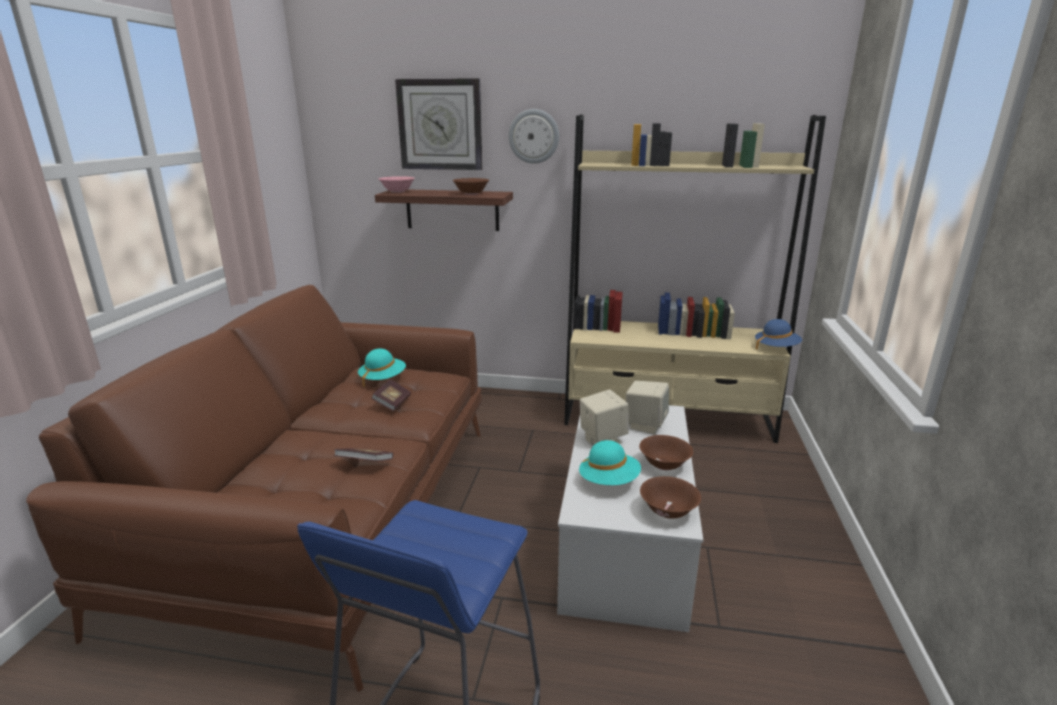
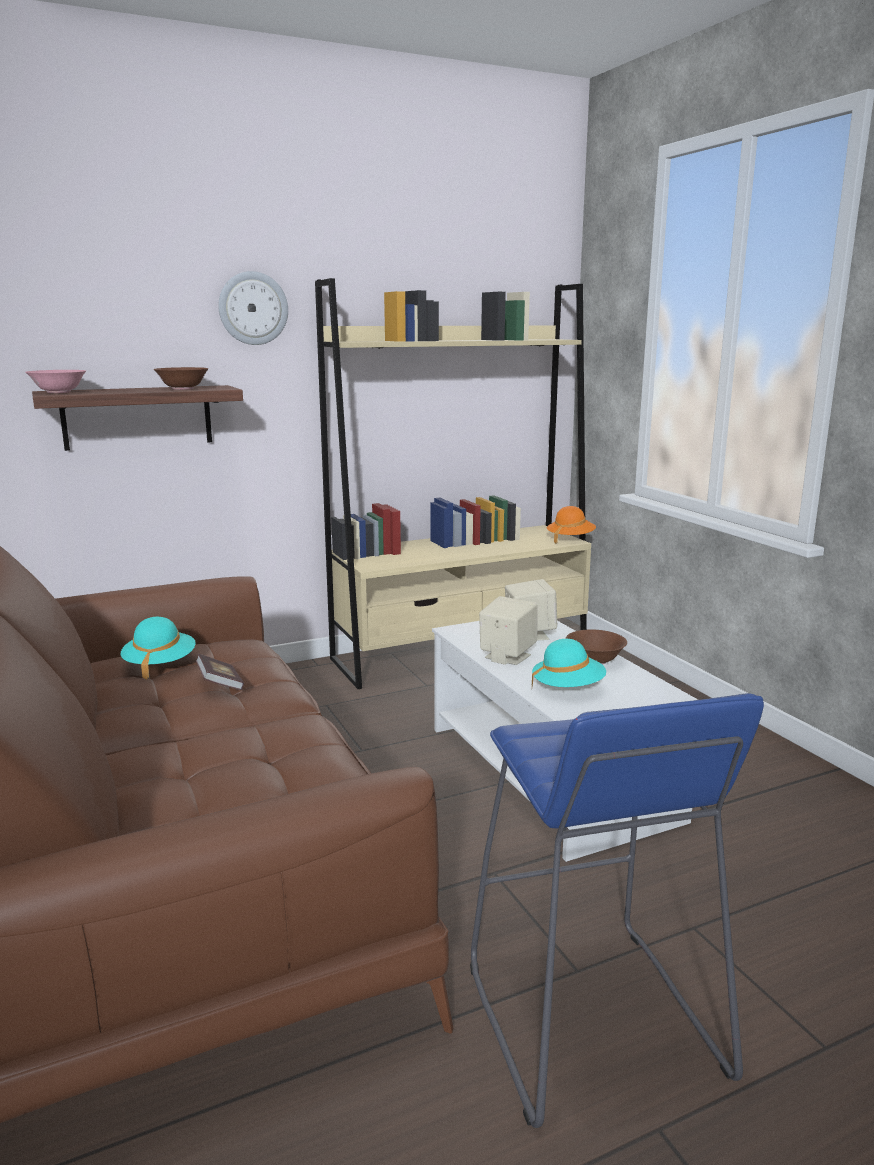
camera: 35 degrees left, 5 degrees down
book [334,448,393,461] -> none
wall clock [395,78,483,170] -> none
brown bowl [640,476,701,519] -> none
blue hat [755,319,802,350] -> orange hat [547,506,596,543]

